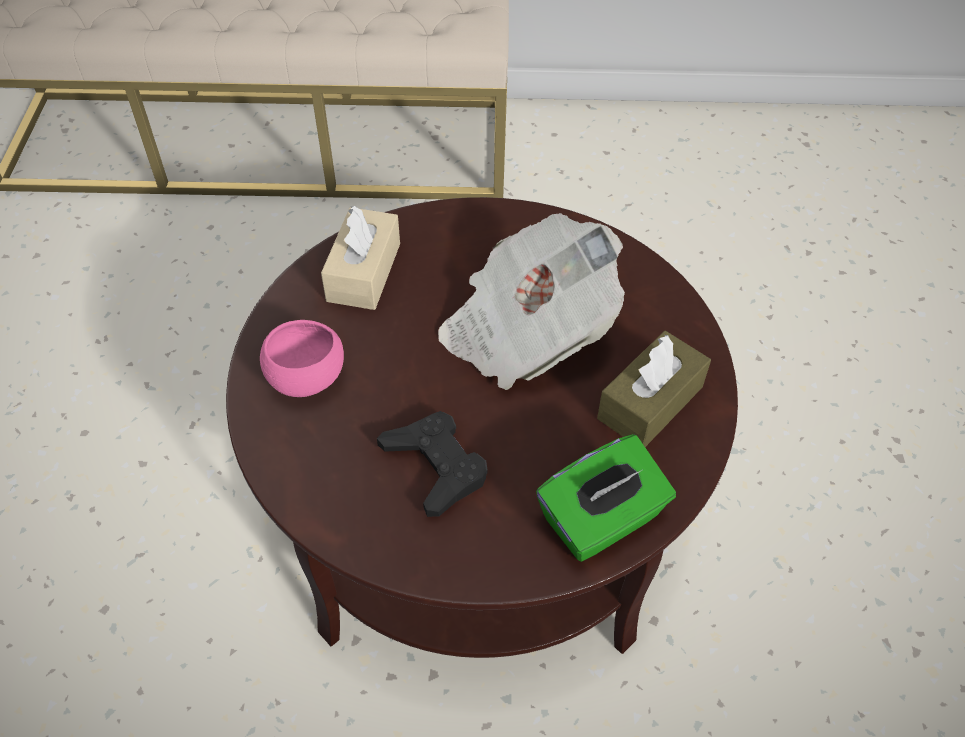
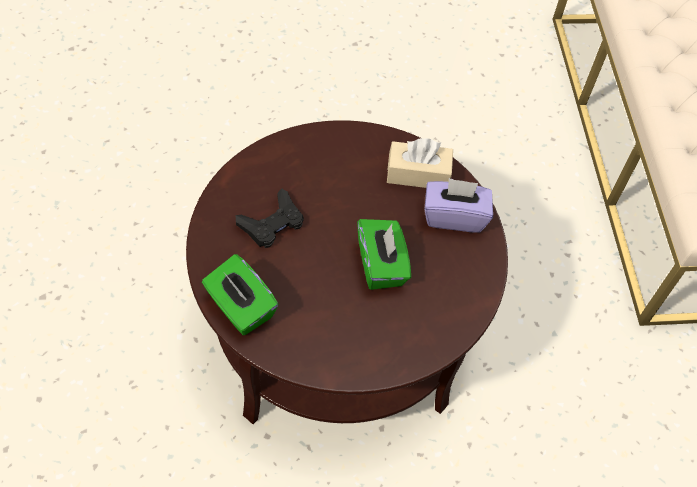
camera: 80 degrees right, 5 degrees up
pink bowl [260,320,344,397] -> none
newspaper [438,213,625,390] -> green tissue box [357,219,411,290]
brown tissue box [597,331,711,447] -> none
none -> purple tissue box [424,178,493,233]

